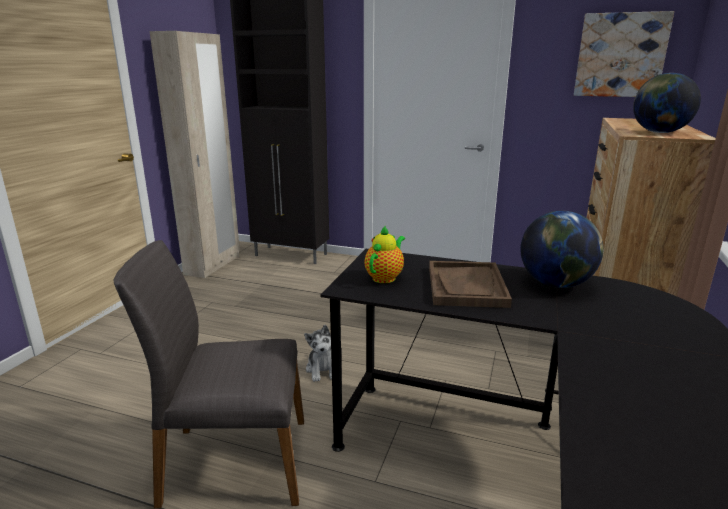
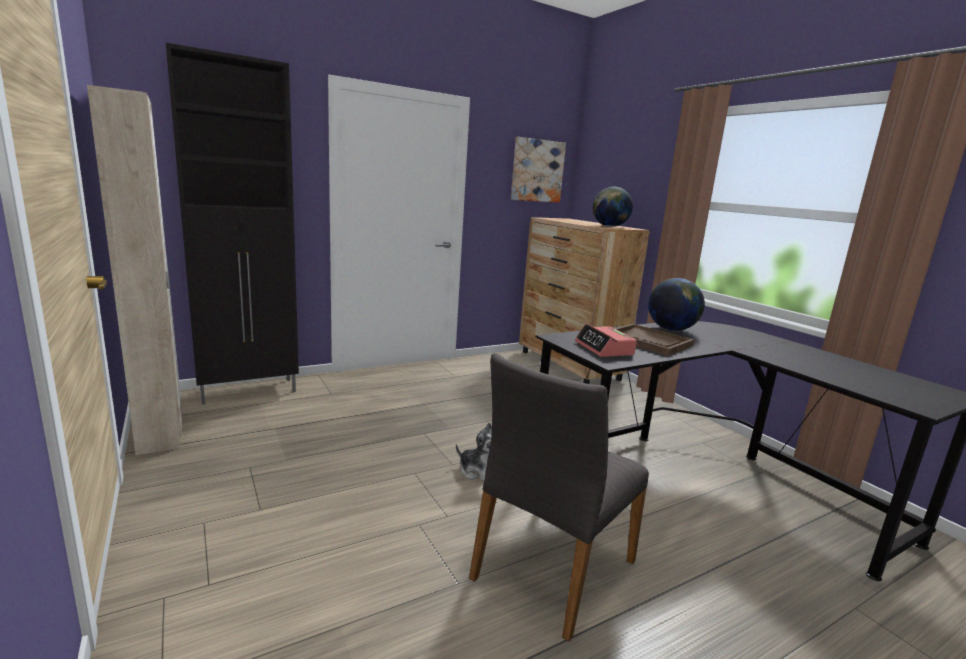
camera: 50 degrees left, 5 degrees down
teapot [364,225,405,283] -> alarm clock [575,323,637,357]

